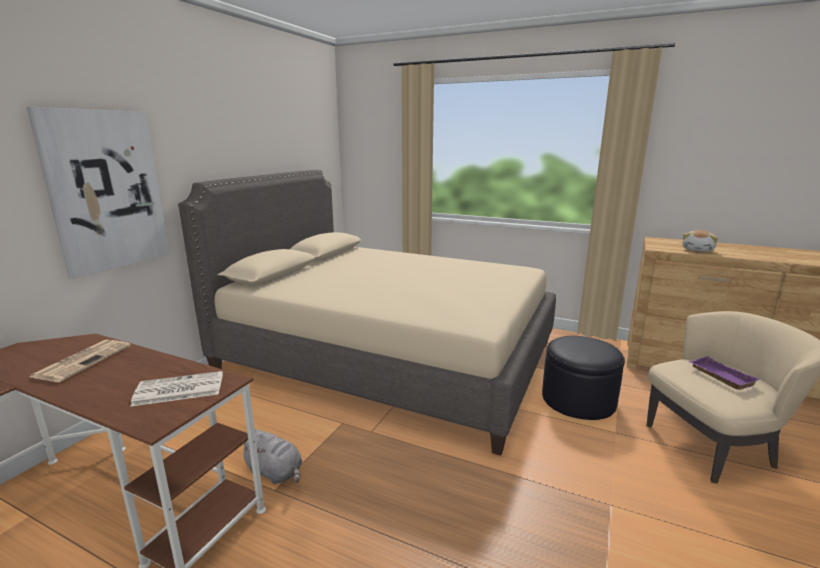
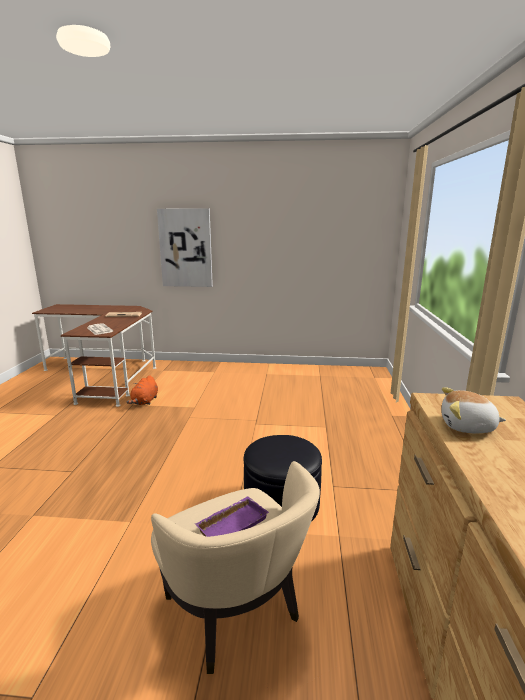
camera: 70 degrees right, 0 degrees up
beige bed [178,170,556,456] -> none
grey plush toy [243,429,302,484] -> orange plush toy [126,375,158,405]

